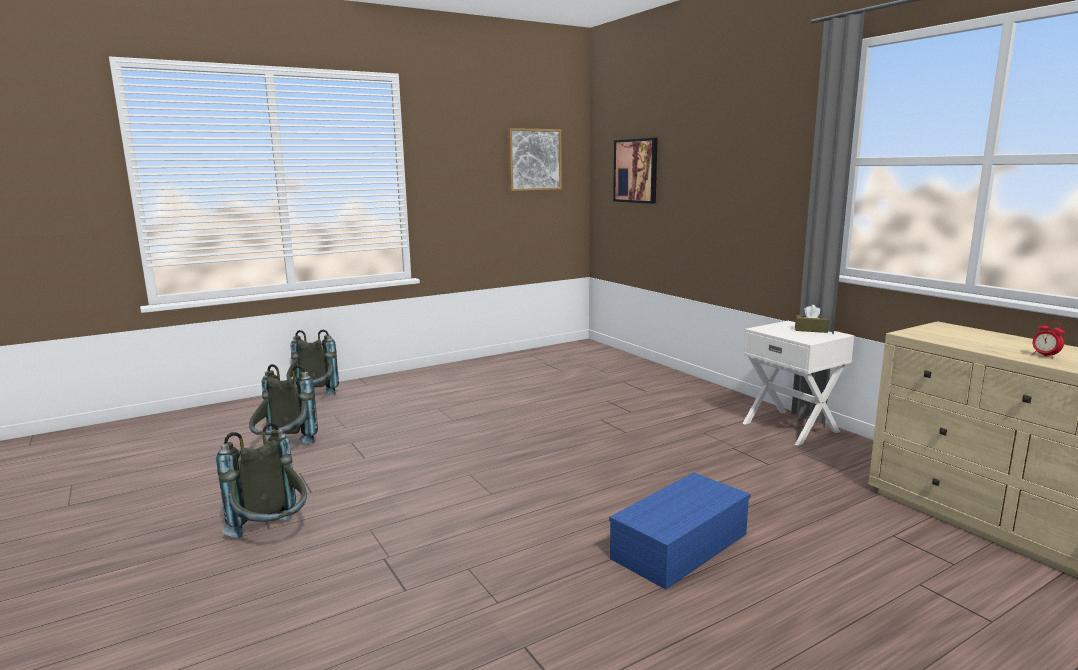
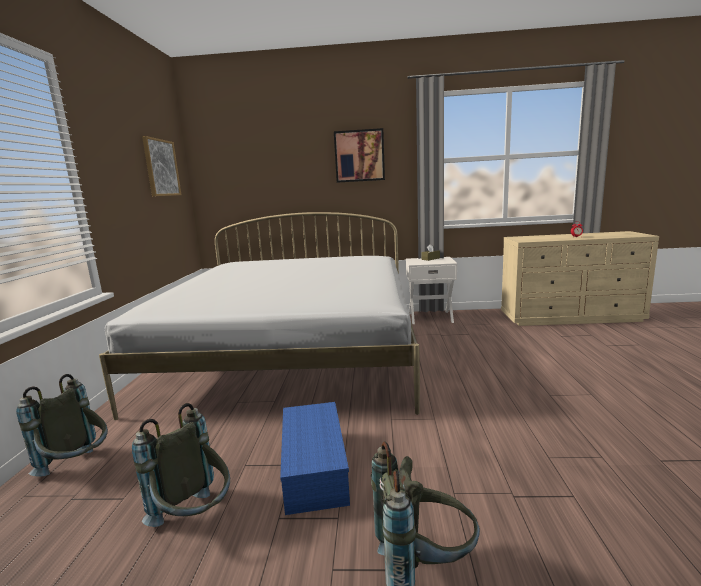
camera: 55 degrees left, 0 degrees up
blue storage box [609,473,750,590] -> blue storage box moved to [280,402,350,515]
picture [613,138,658,204] -> picture moved to [334,128,385,183]
none -> white bed [99,212,420,420]

